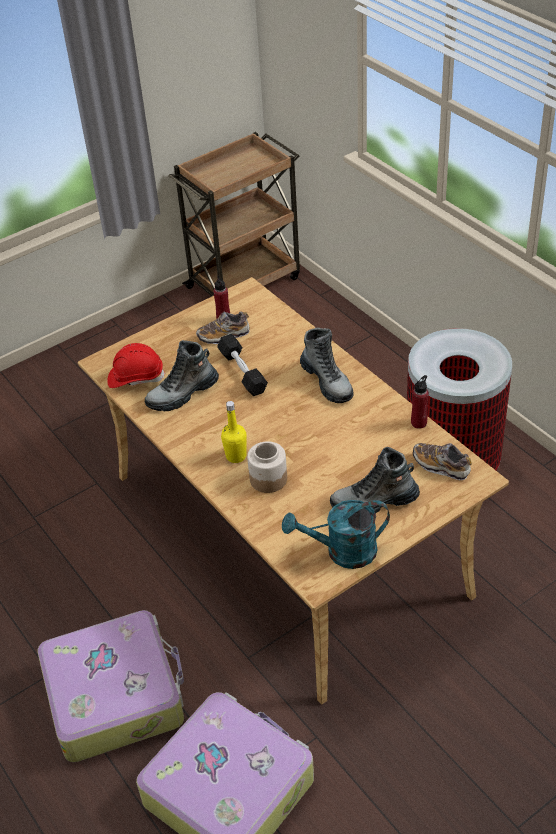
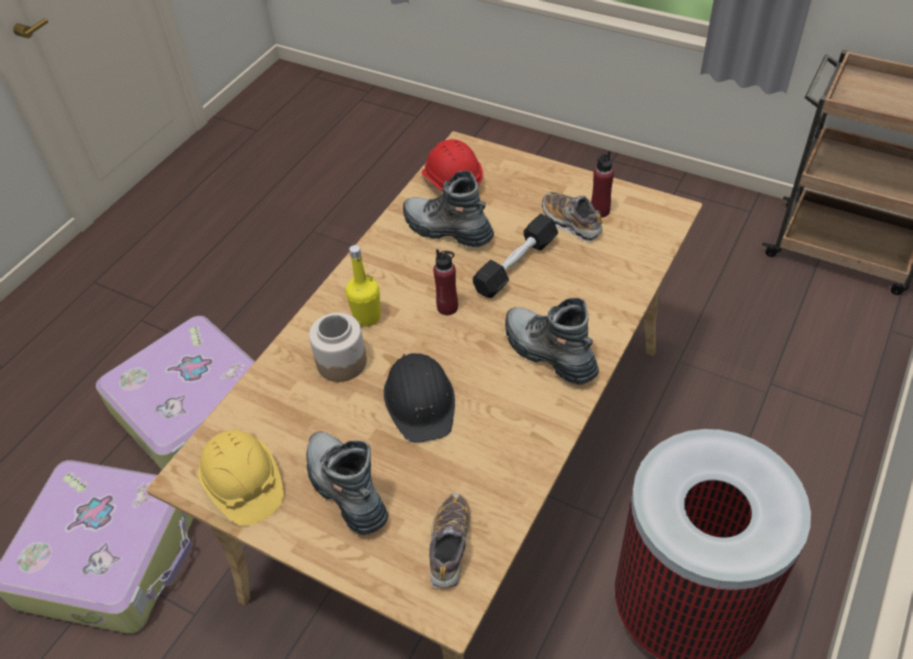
camera: 65 degrees right, 5 degrees up
turquoise watering can [282,500,390,569] -> yellow hard hat [198,430,283,526]
boot [300,328,354,403] -> boot turned 105 degrees clockwise [505,298,599,385]
red bottle [411,375,429,429] -> red bottle moved to [433,249,458,315]
none -> black hard hat [384,353,455,443]

